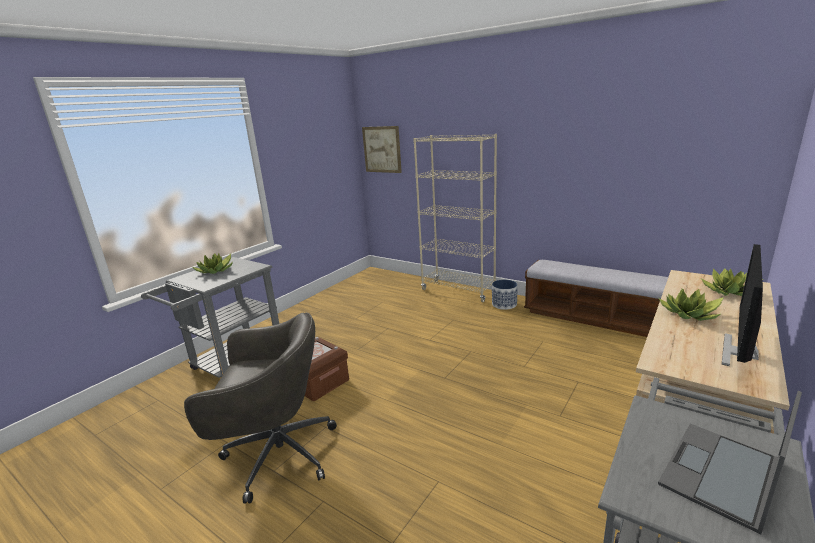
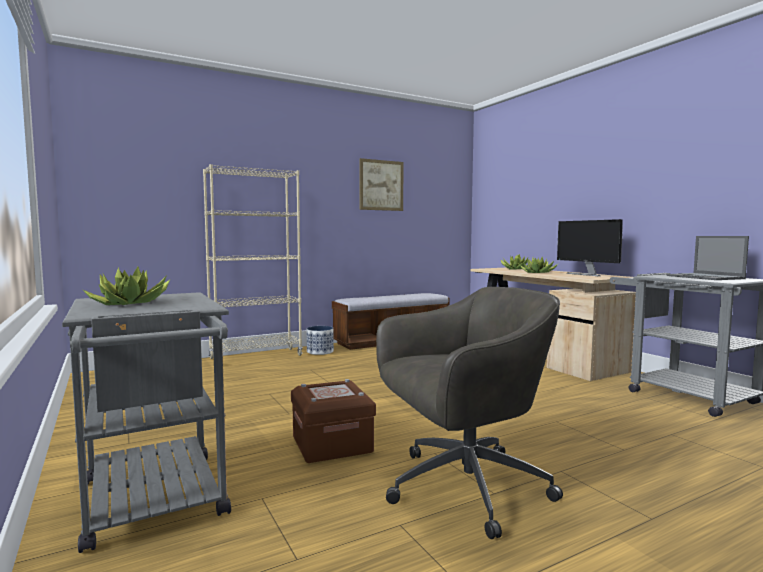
camera: 65 degrees left, 15 degrees down
grey office chair [184,313,337,504] -> grey office chair turned 45 degrees clockwise [376,287,563,539]
picture [362,126,402,173] -> picture moved to [359,158,404,211]

